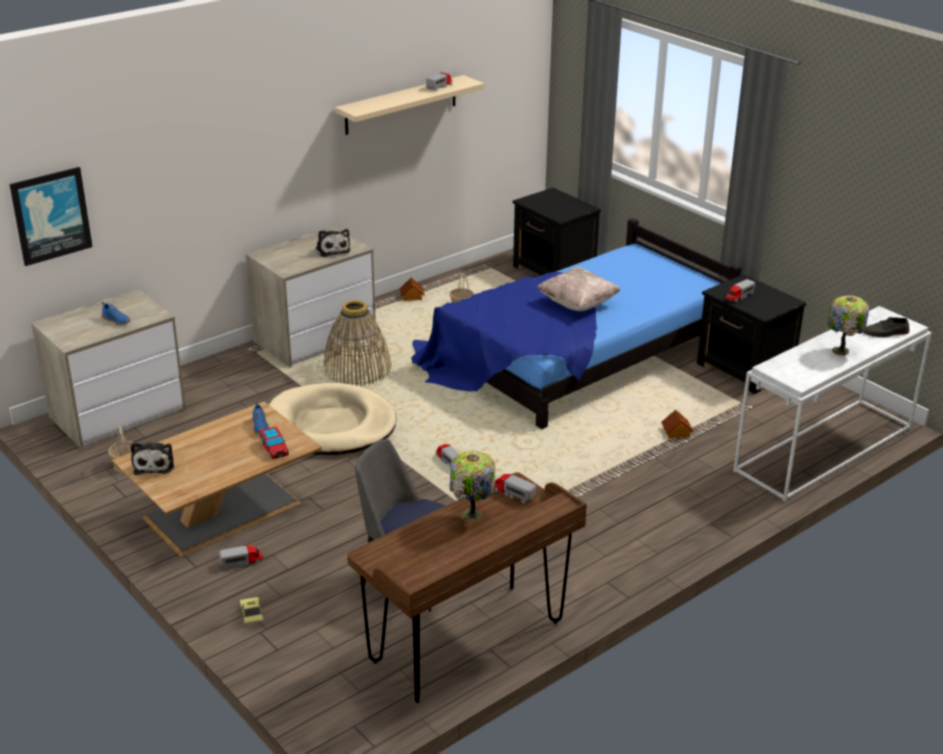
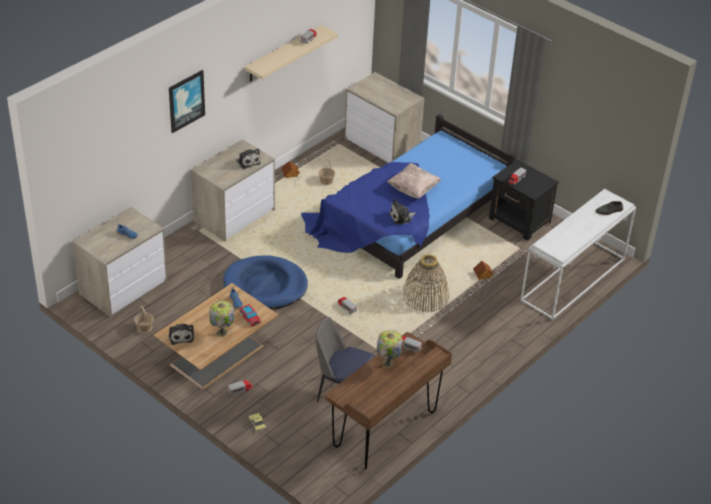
camera: 10 degrees left, 10 degrees up
picture [9,167,93,266] -> picture moved to [169,70,205,133]
beige dog bed [269,383,397,455] -> blue dog bed [223,255,308,309]
basket [323,300,391,386] -> basket moved to [403,254,449,313]
black nightstand [512,188,601,275] -> dresser [344,72,425,163]
table lamp [827,296,869,355] -> table lamp moved to [209,301,234,337]
none -> plush toy [389,199,416,225]

